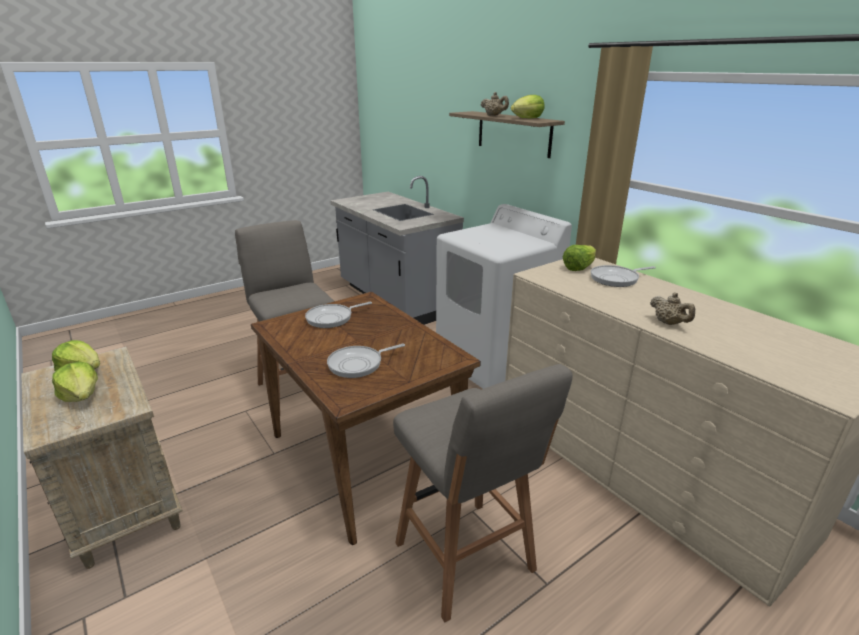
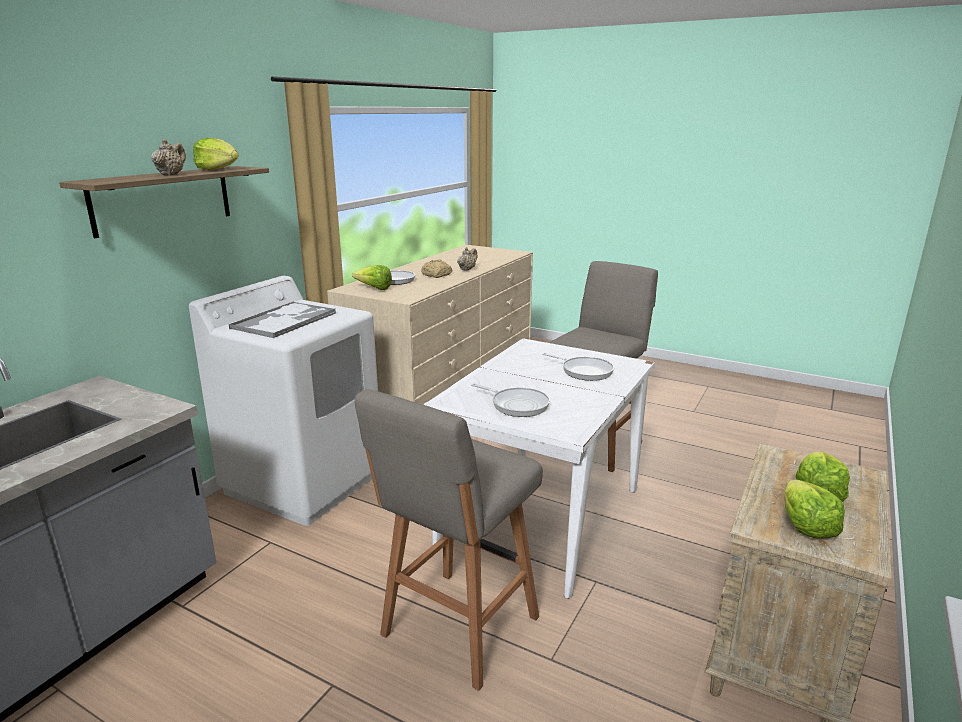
camera: 115 degrees left, 5 degrees down
brown dining table [251,292,481,545] -> white dining table [423,338,655,599]
none -> tray [229,302,336,338]
none -> bread [421,260,452,278]

